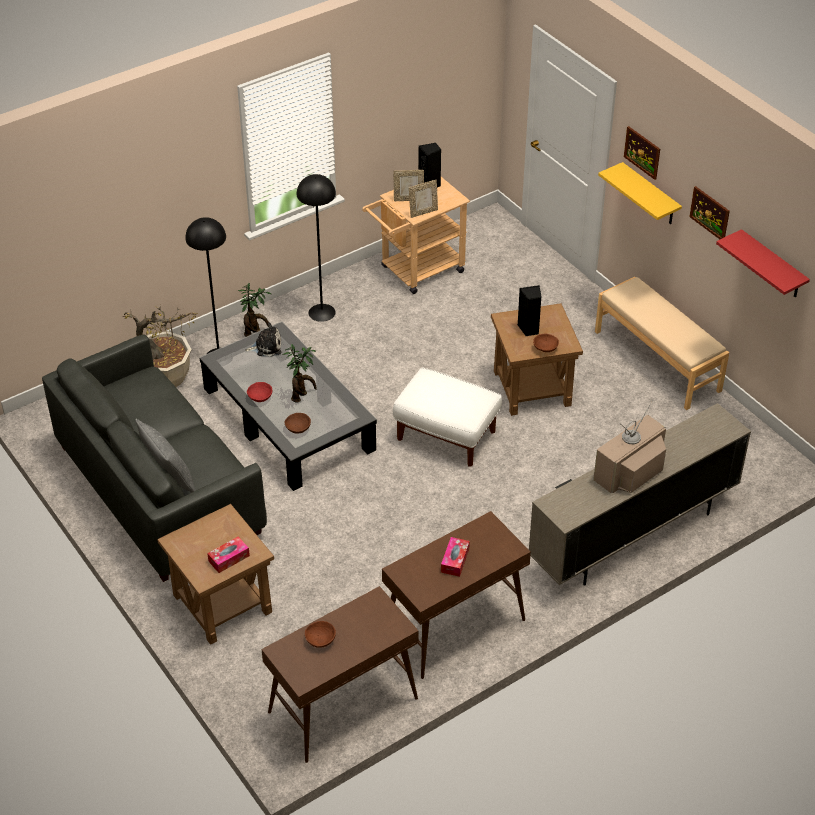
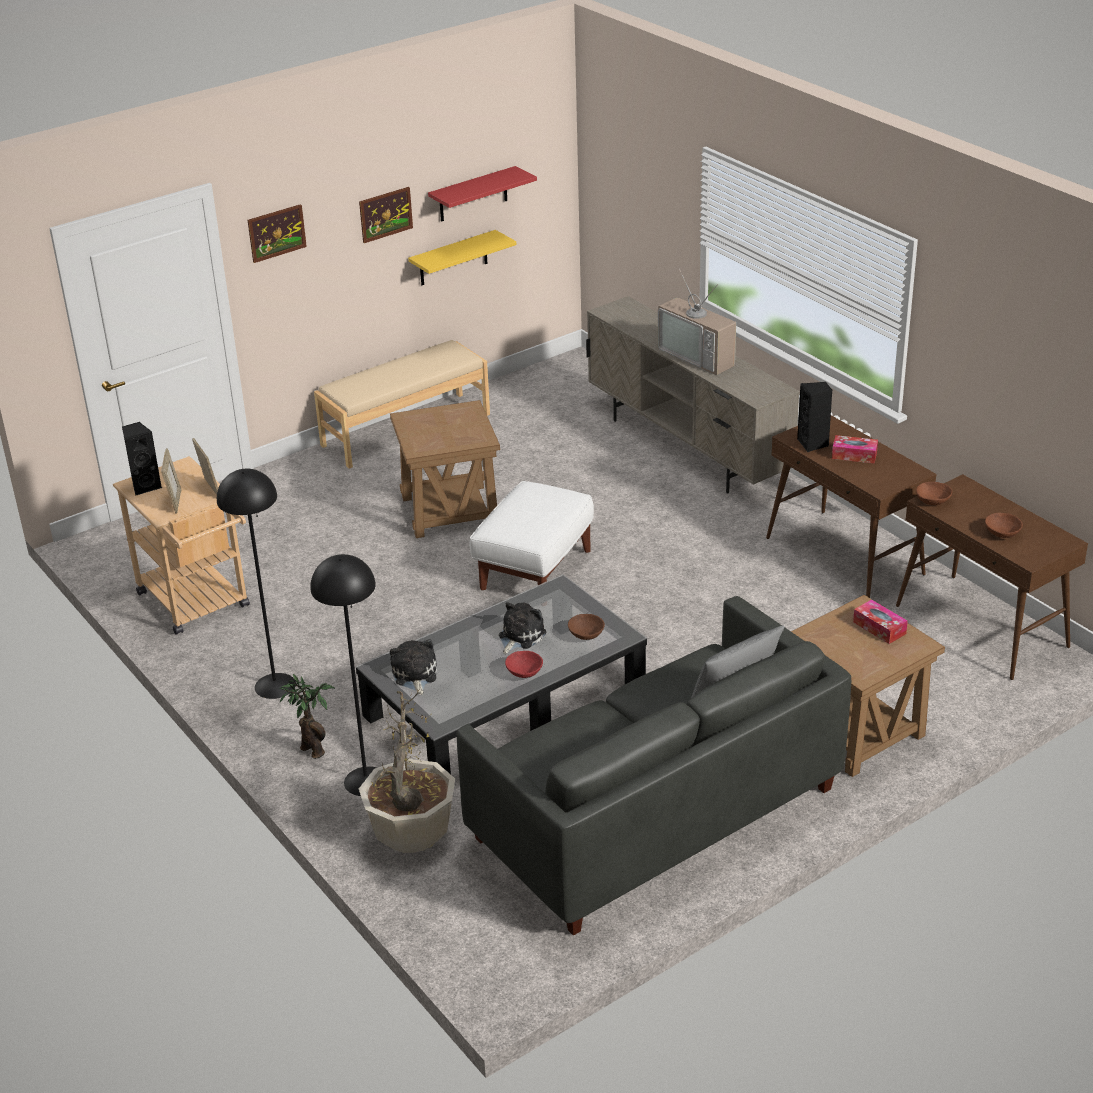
camera: 90 degrees left, 10 degrees down
potted plant [282,344,317,402] -> plush toy [499,602,547,654]
black speaker [518,285,542,336] -> black speaker moved to [797,382,833,452]
brown bowl [533,334,559,352] -> brown bowl moved to [916,482,952,505]
yellow shelf [598,162,682,224] -> yellow shelf moved to [408,230,516,285]

